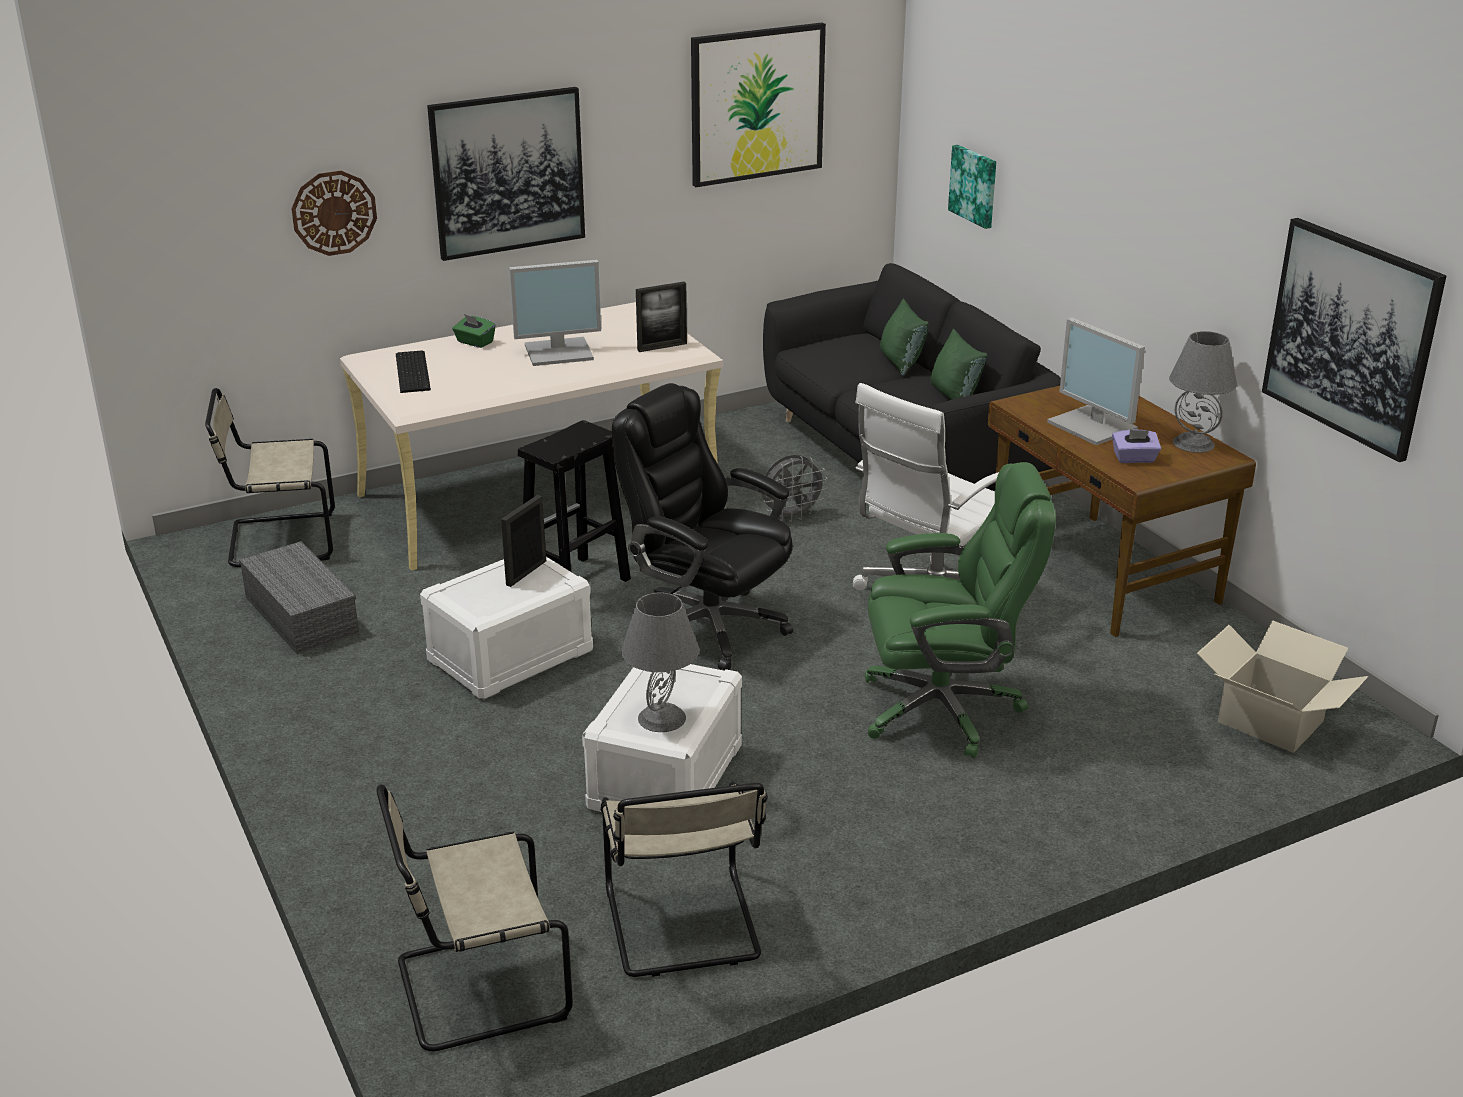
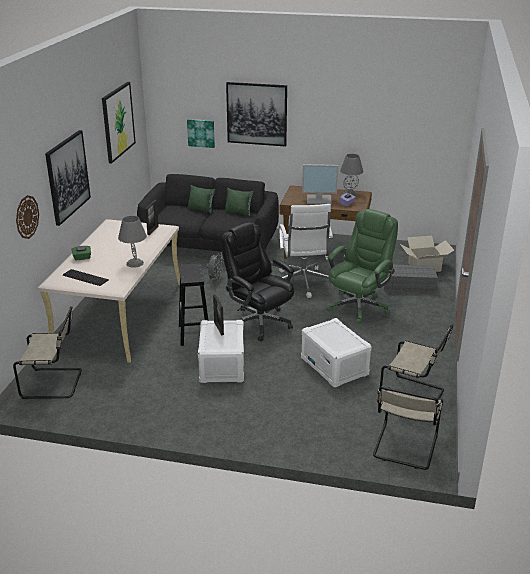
camera: 50 degrees left, 0 degrees up
beige chair [205,388,335,567] -> beige chair turned 120 degrees counterclockwise [13,306,82,399]
grey storage box [239,541,359,654] -> grey storage box moved to [384,265,438,293]
monitor [509,260,601,366] -> none
black office chair [612,383,793,671] -> black office chair turned 60 degrees clockwise [221,222,294,341]
grey table lamp [621,592,699,732] -> grey table lamp moved to [118,216,147,268]
picture [1262,218,1446,462] -> picture moved to [226,82,287,147]

